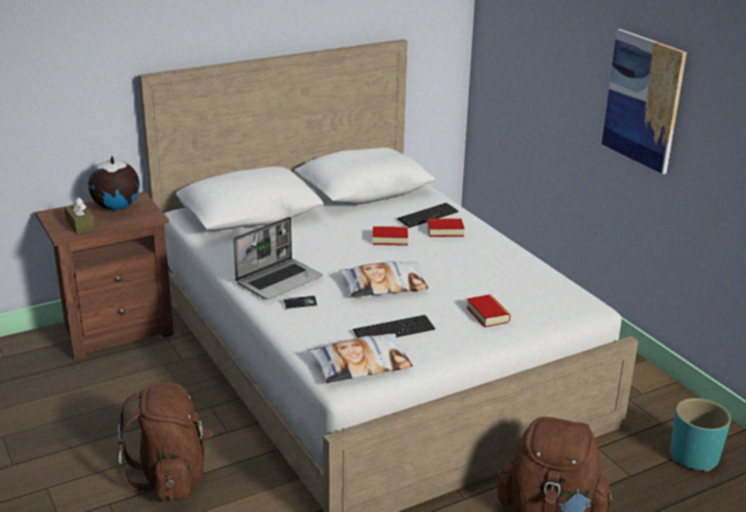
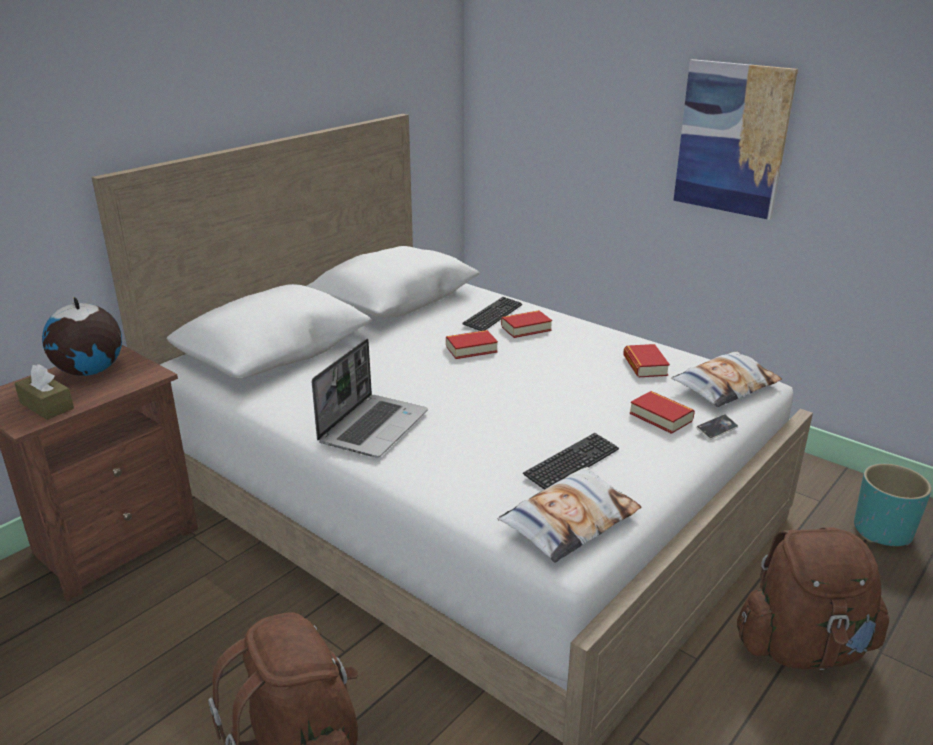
camera: 20 degrees left, 0 degrees up
phone [283,296,318,310] -> phone moved to [696,414,738,440]
pillow [339,261,428,297] -> pillow moved to [671,351,782,407]
none -> book [623,344,670,377]

